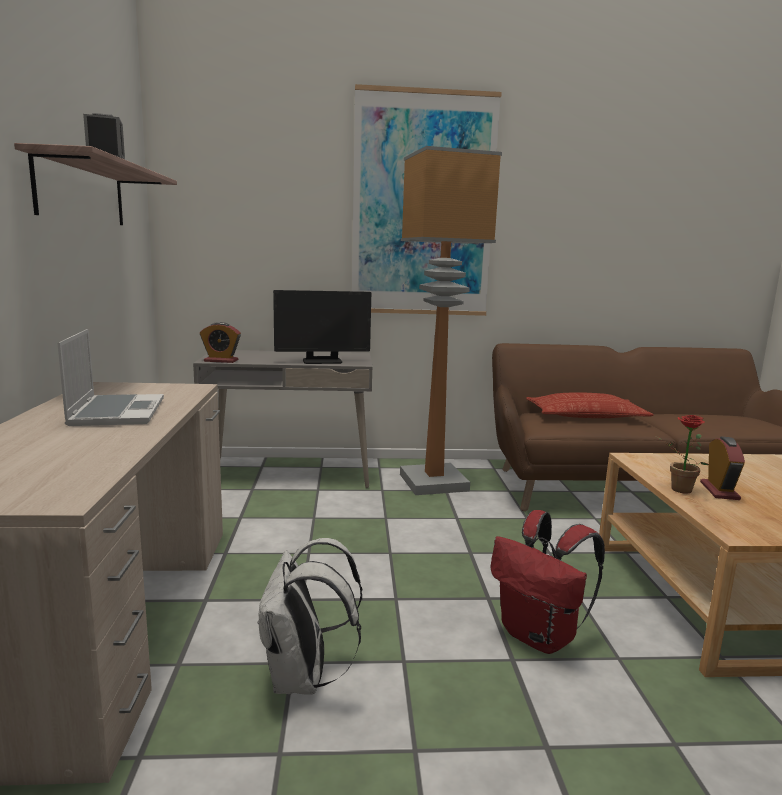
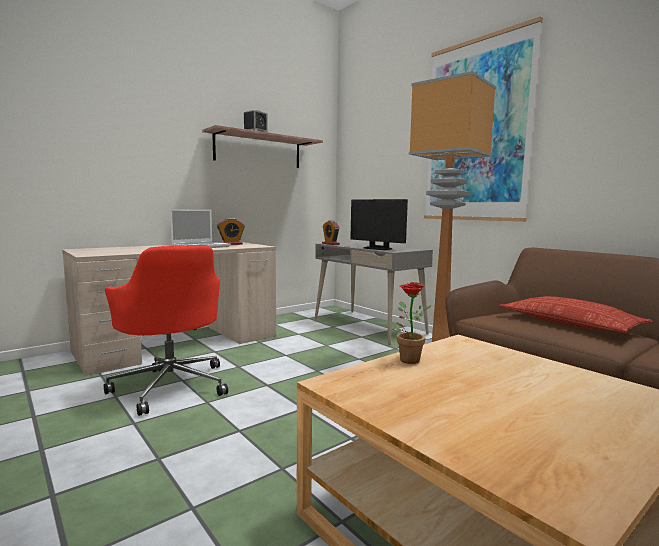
camera: 55 degrees right, 5 degrees down
white backpack [257,538,363,695] -> red office chair [104,245,228,416]
red backpack [490,510,605,654] -> none
alarm clock [700,437,745,500] -> alarm clock moved to [217,218,245,245]

